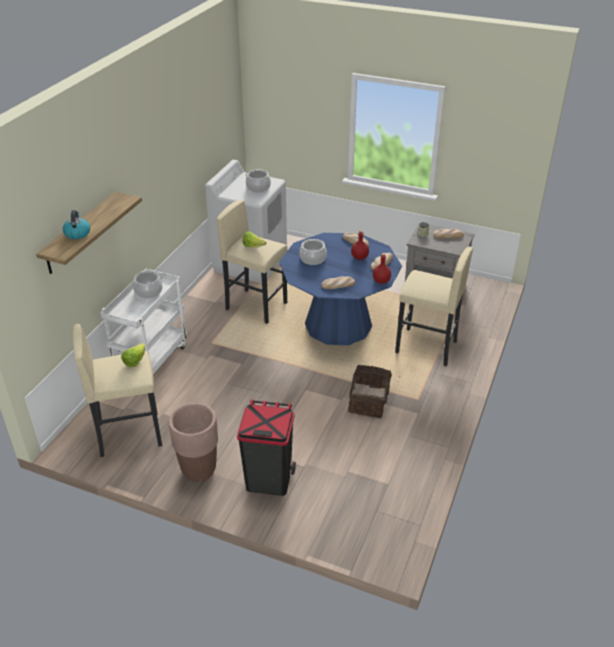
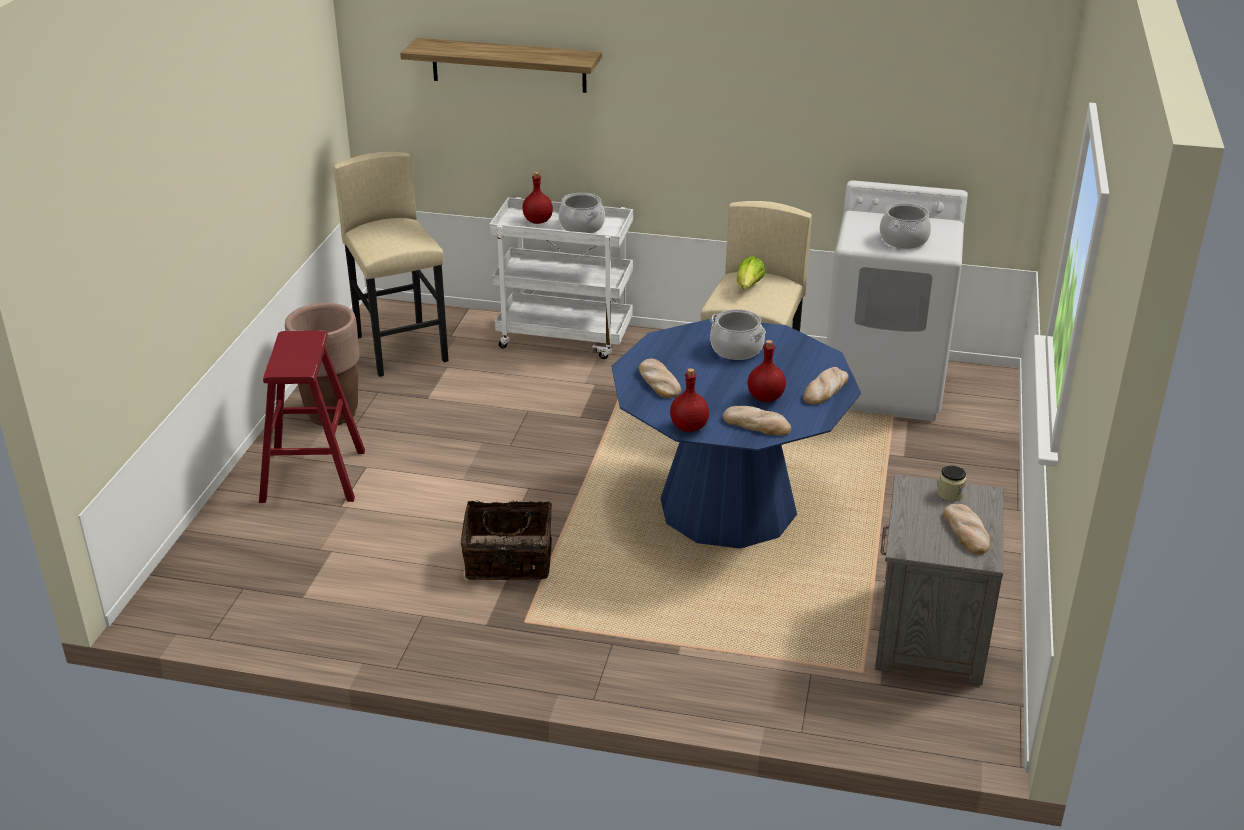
camera: 80 degrees right, 5 degrees down
kettle [63,210,90,239] -> none
lettuce [121,343,145,367] -> none
black trash can [237,399,296,496] -> red stool [259,330,365,503]
beige stool [395,247,473,366] -> none
none -> red bottle [522,172,553,224]

